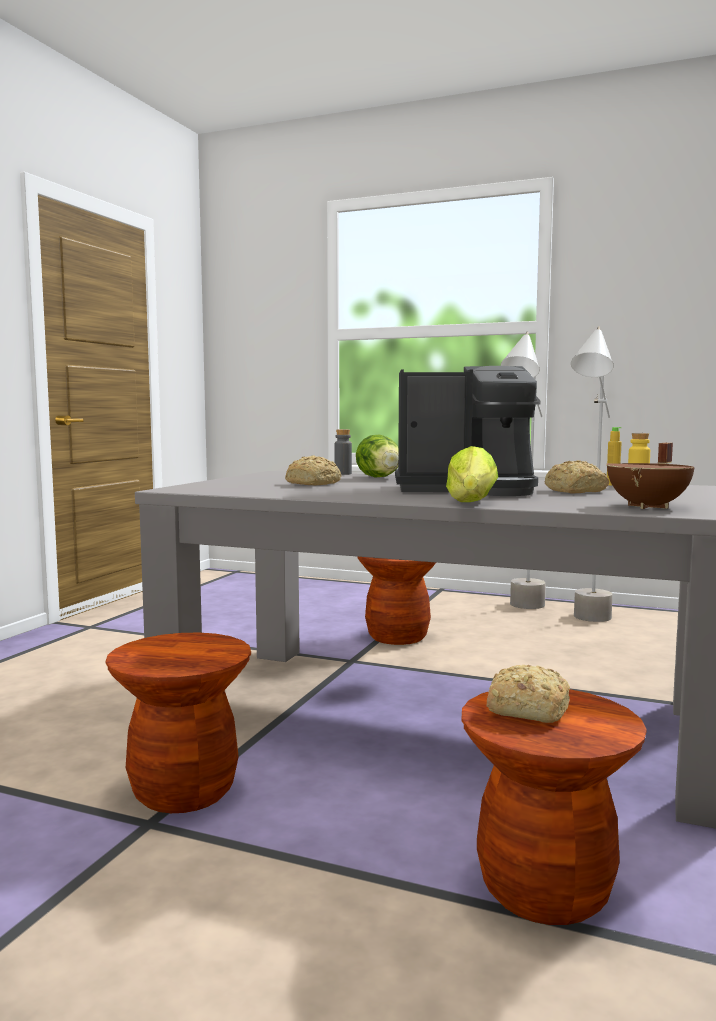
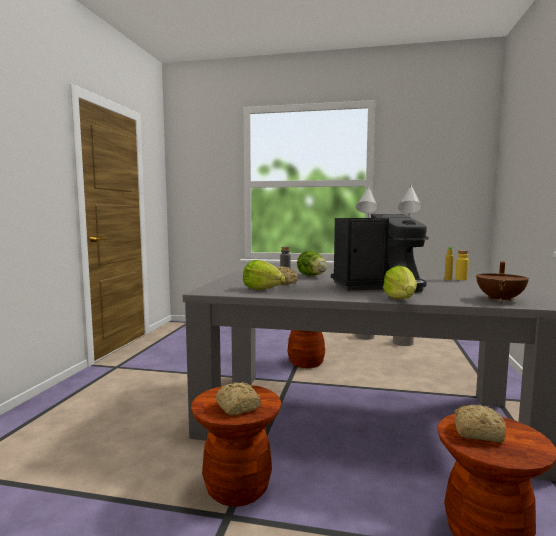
camera: 10 degrees left, 0 degrees up
bread [545,460,609,494] -> bread moved to [216,382,262,416]
none -> lettuce [243,260,285,290]

